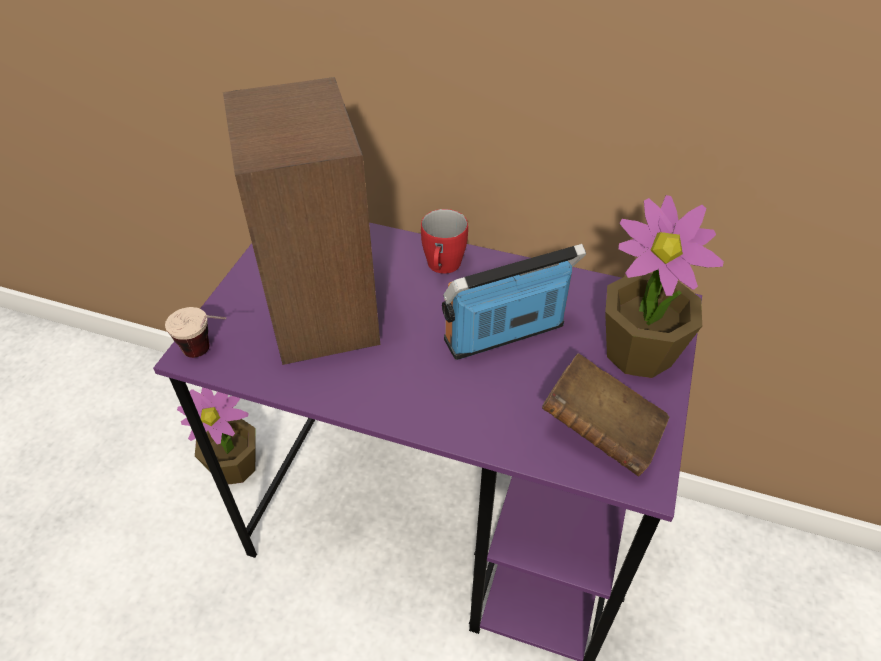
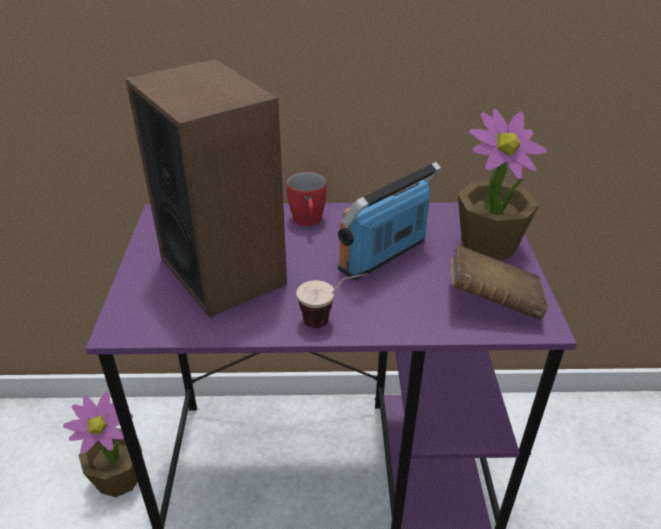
camera: 20 degrees left, 10 degrees down
cup [165,307,226,358] -> cup moved to [296,273,368,328]

